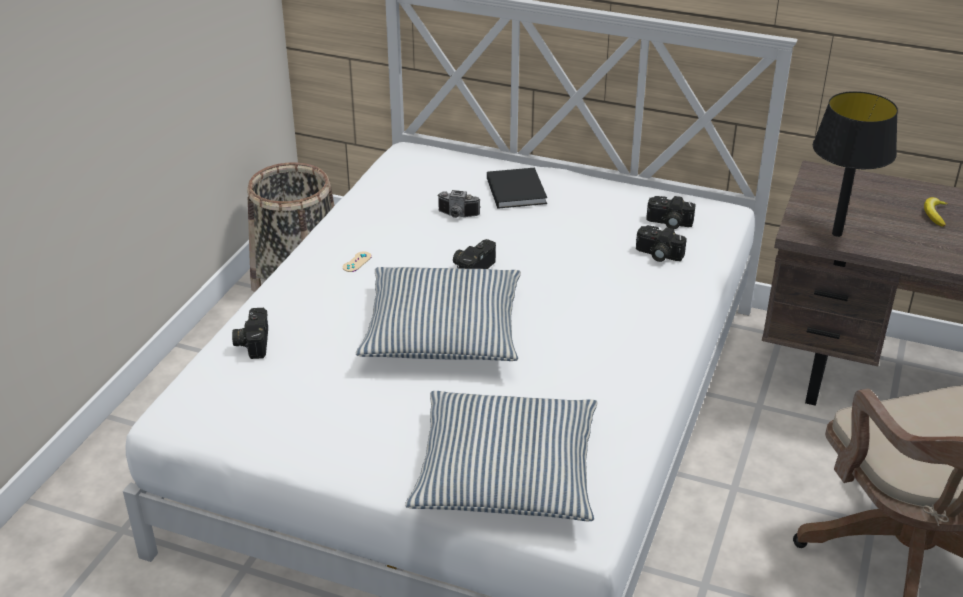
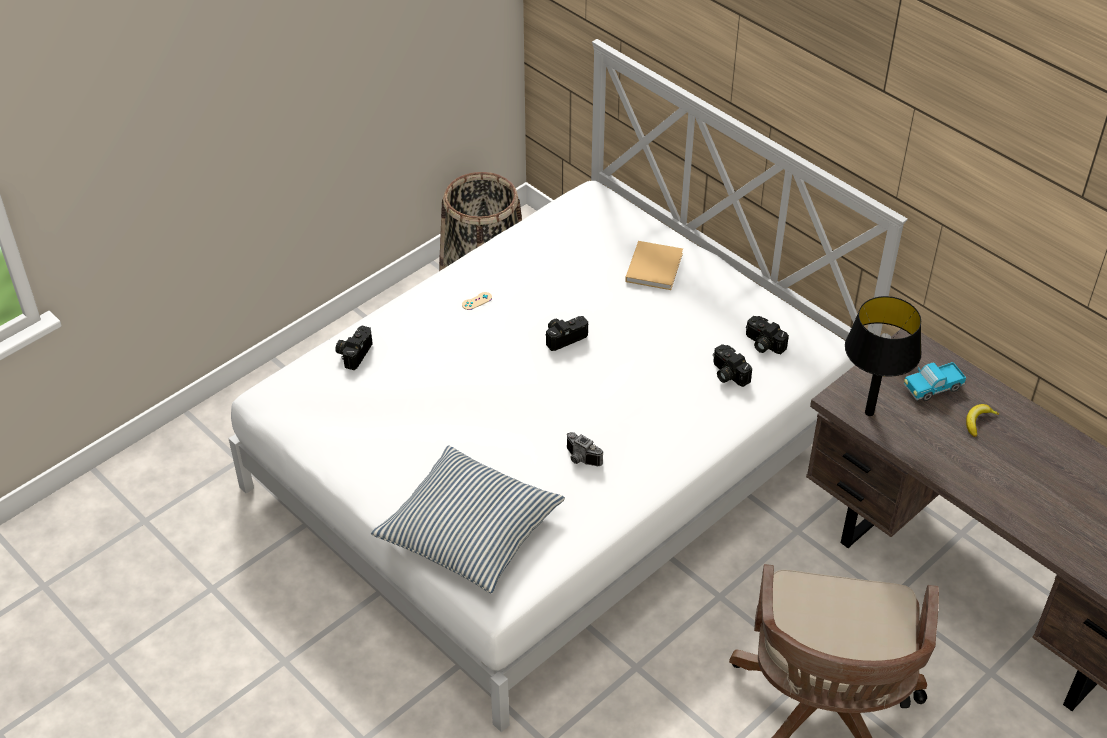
camera: 25 degrees right, 10 degrees up
pillow [356,267,521,361] -> none
camera [437,190,481,218] -> camera moved to [567,432,603,466]
black book [487,168,547,209] -> beige book [625,241,683,290]
none -> toy truck [904,362,966,401]

